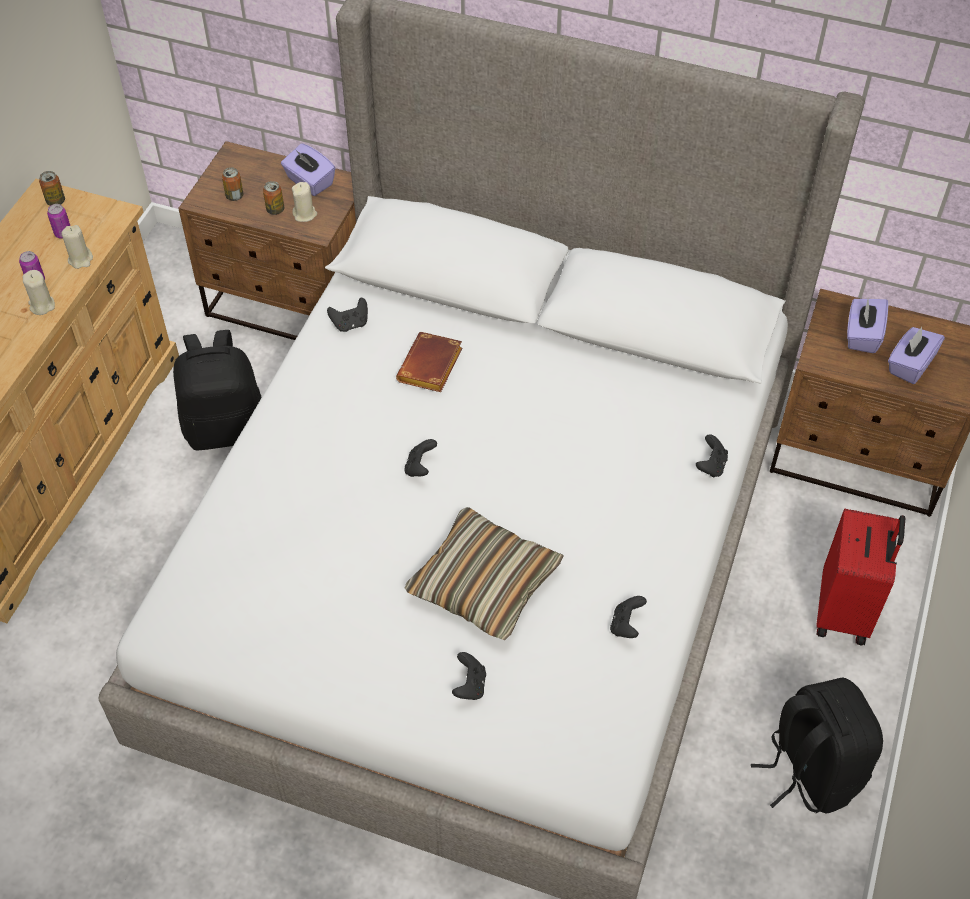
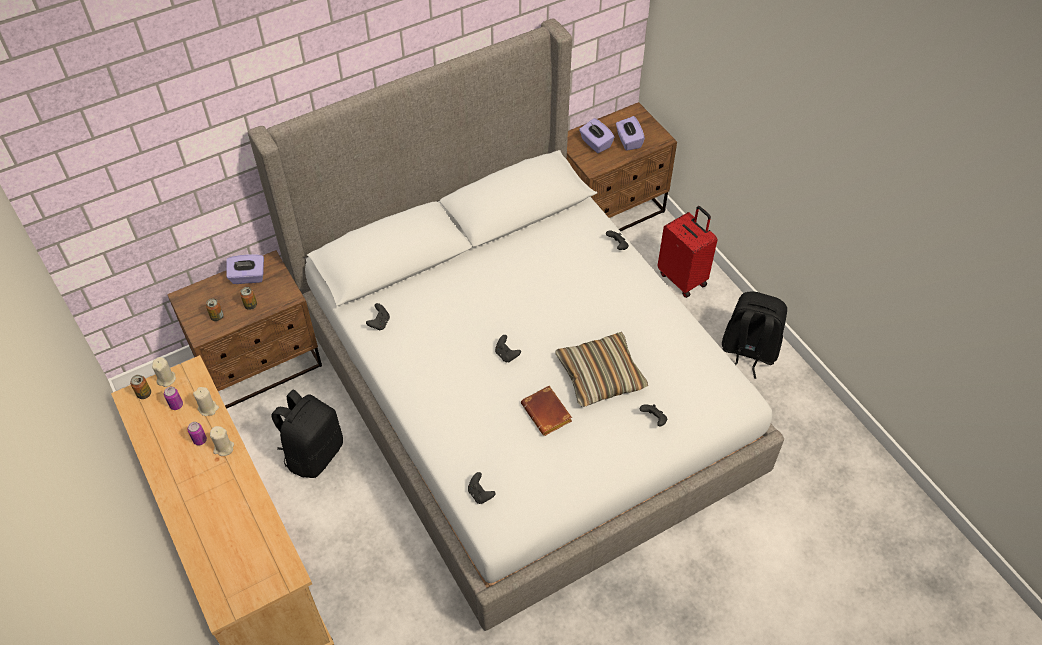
camera: 50 degrees left, 0 degrees up
beige candle [292,182,317,222] -> beige candle moved to [152,357,176,387]
brown book [396,332,462,392] -> brown book moved to [521,386,572,436]
black game controller [610,596,647,638] -> black game controller moved to [468,472,496,504]

